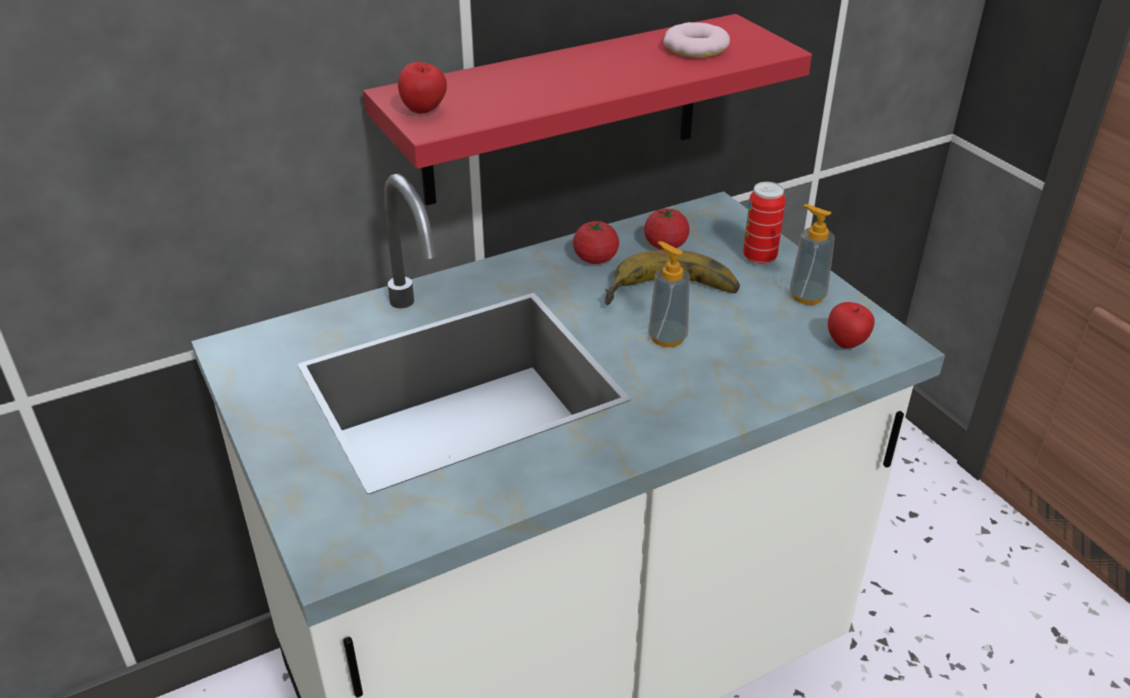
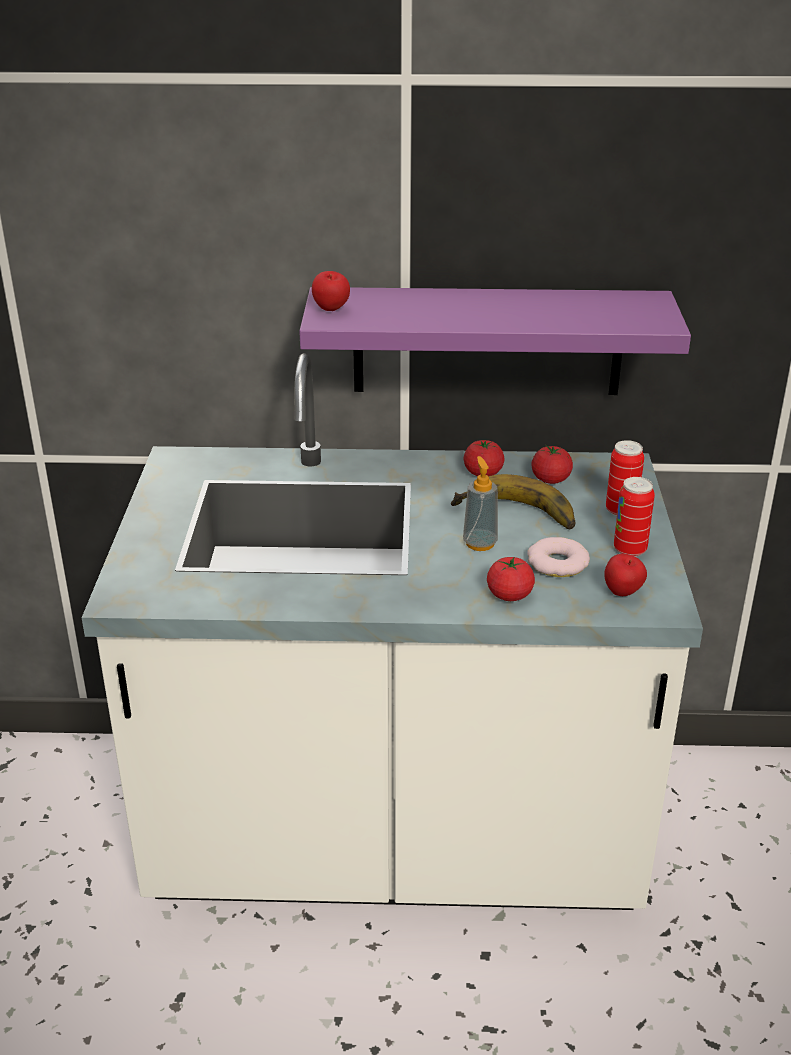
camera: 30 degrees right, 5 degrees down
red shelf [363,14,812,206] -> purple shelf [299,287,691,395]
donut [663,22,730,58] -> donut moved to [527,537,590,577]
soap dispenser [790,204,835,305] -> can [614,477,655,557]
none -> tomato [487,557,535,601]

